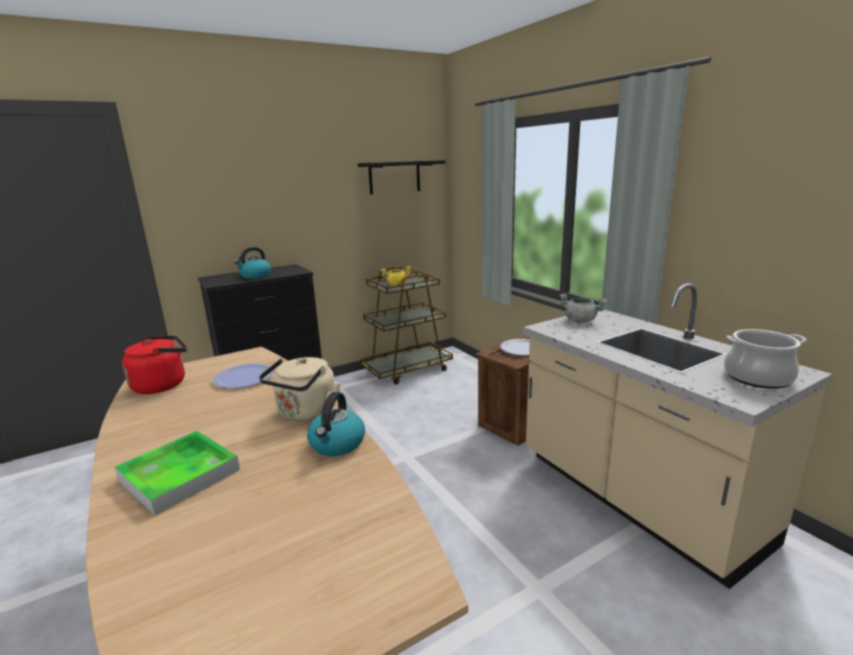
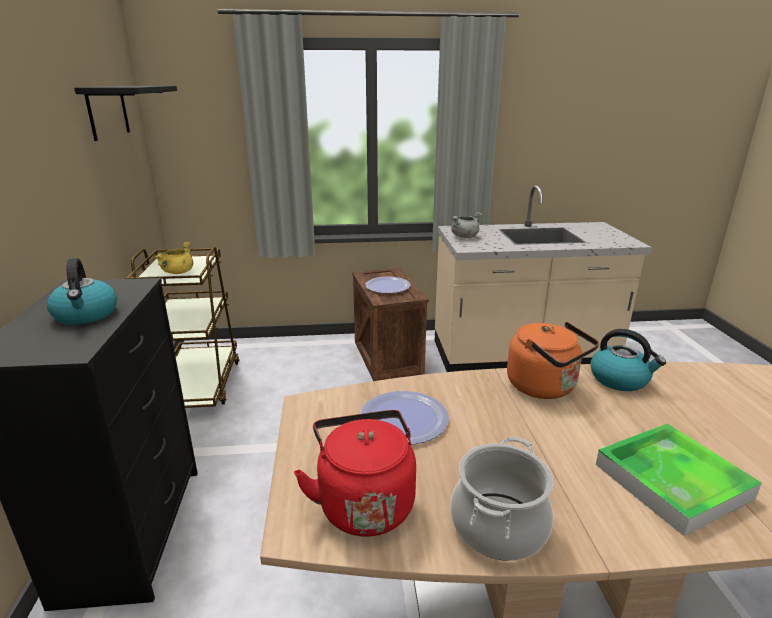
camera: 65 degrees left, 5 degrees up
beige kettle [259,357,340,422] -> orange kettle [507,322,599,399]
cooking pot [724,329,807,389] -> cooking pot moved to [450,437,553,561]

